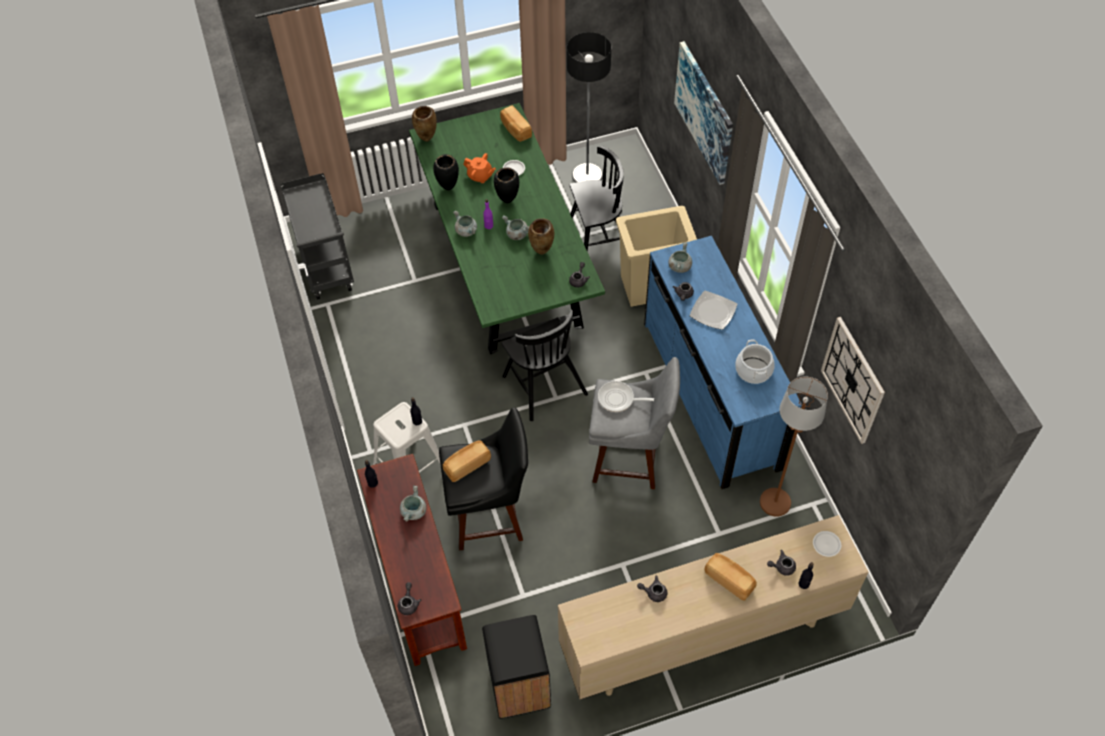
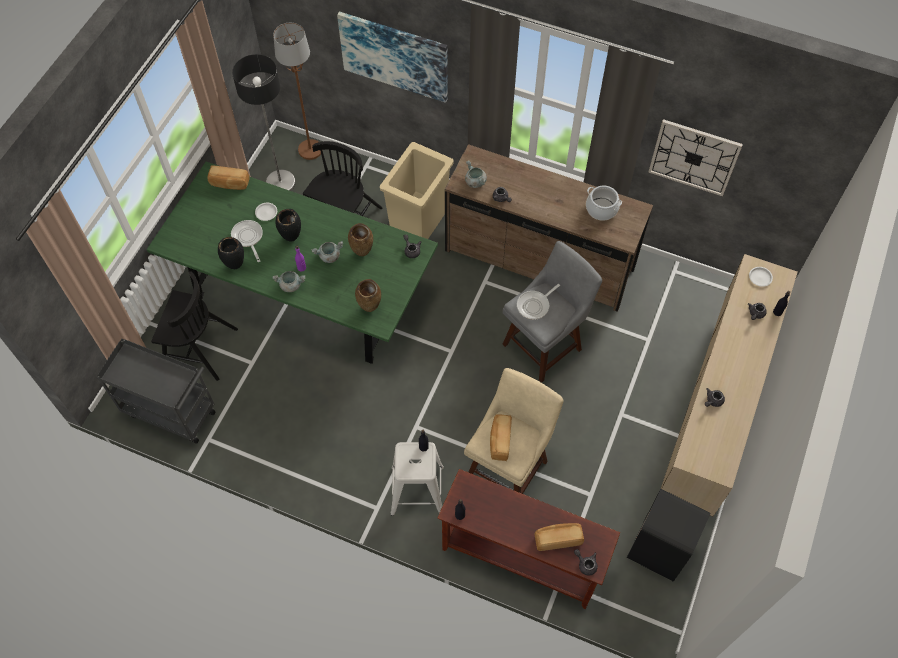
camera: 50 degrees left, 5 degrees up
grey cooking pot [400,485,426,522] -> none
brown vase [412,106,437,142] -> brown vase moved to [355,279,381,312]
black stool [439,407,528,551] -> beige stool [464,368,564,494]
orange teapot [463,153,496,183] -> frying pan [231,220,263,262]
black chair [501,309,588,421] -> black chair moved to [151,271,238,381]
blue dresser [644,236,802,489] -> brown dresser [445,144,653,312]
plate [689,291,738,330] -> none
bread [705,553,757,601] -> bread moved to [534,523,584,551]
brown floor lamp [760,377,828,517] -> brown floor lamp moved to [273,23,321,160]

